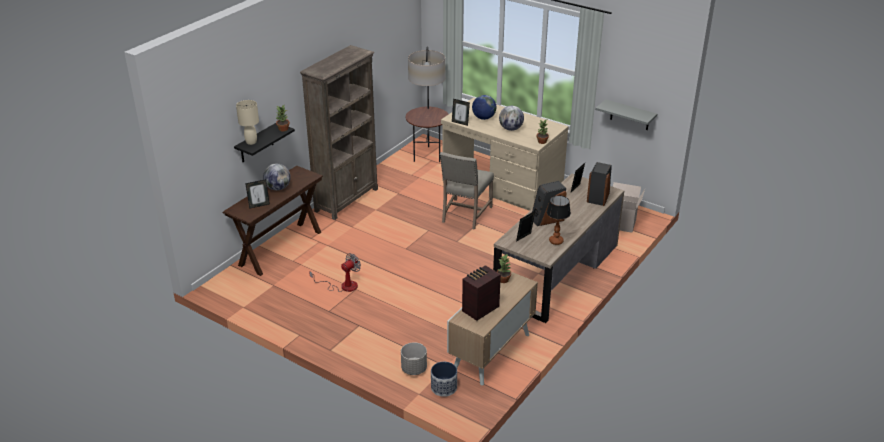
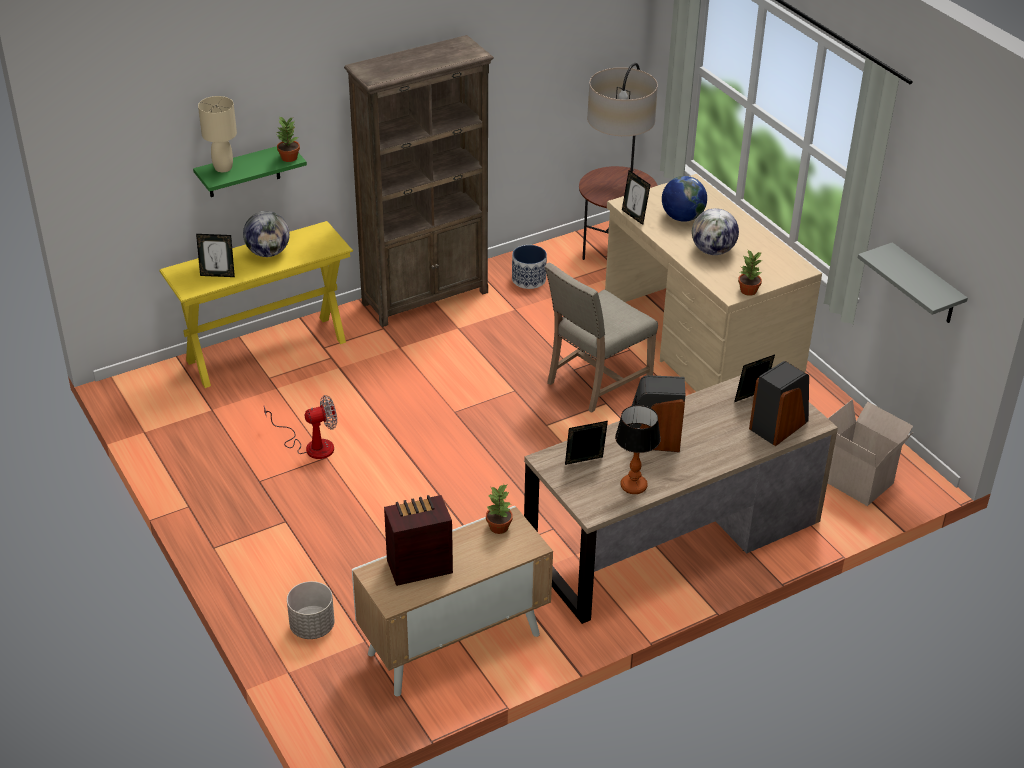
camera: 25 degrees right, 5 degrees up
brown console table [223,166,323,276] -> yellow console table [159,221,353,388]
black shelf [234,123,295,162] -> green shelf [193,146,307,197]
planter [431,362,457,397] -> planter moved to [512,245,547,289]

